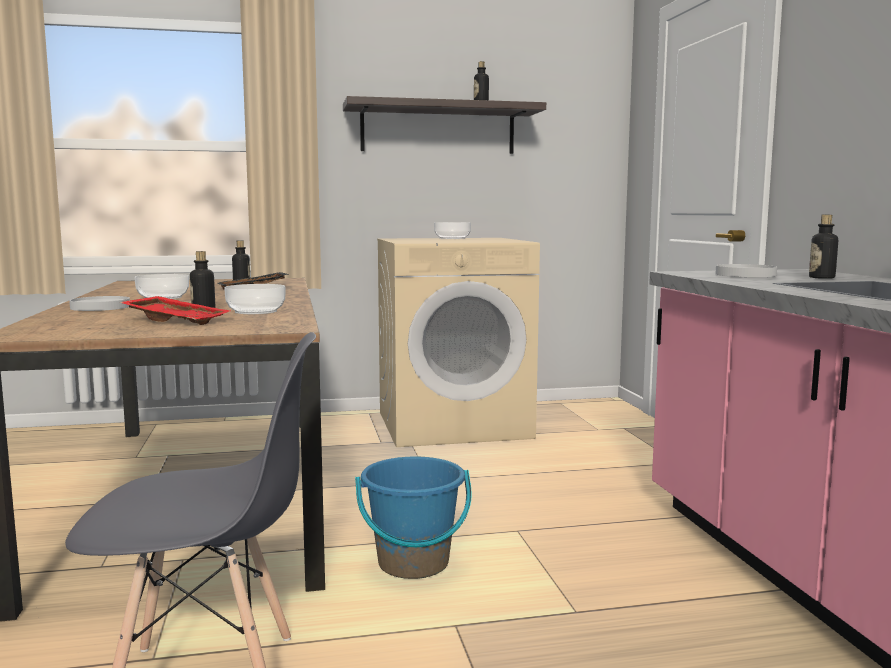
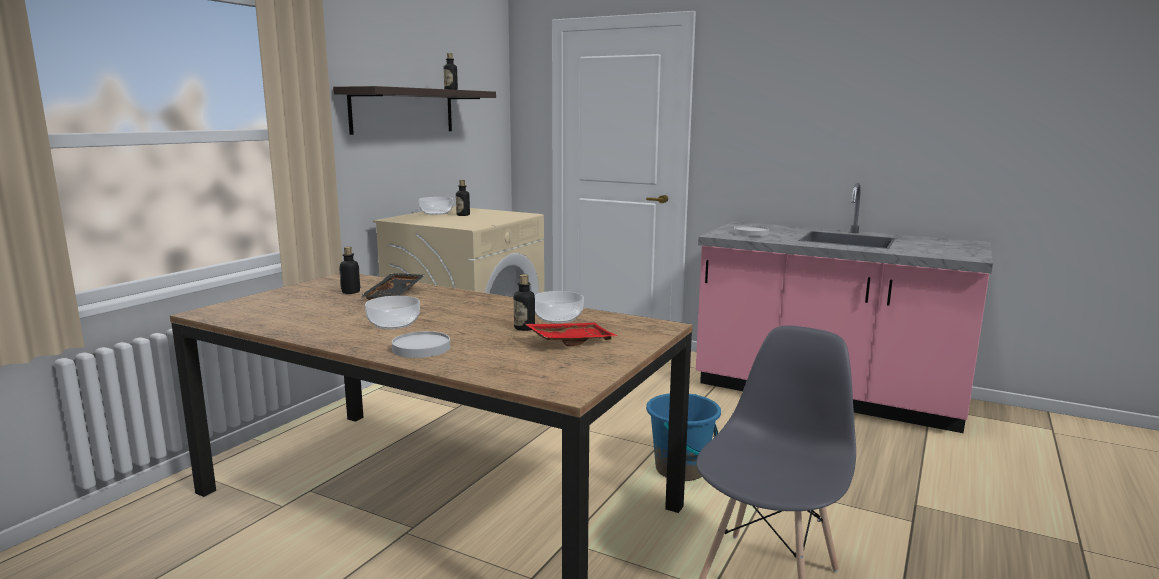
camera: 50 degrees left, 5 degrees up
bottle [809,215,838,279] -> bottle moved to [456,180,470,216]

